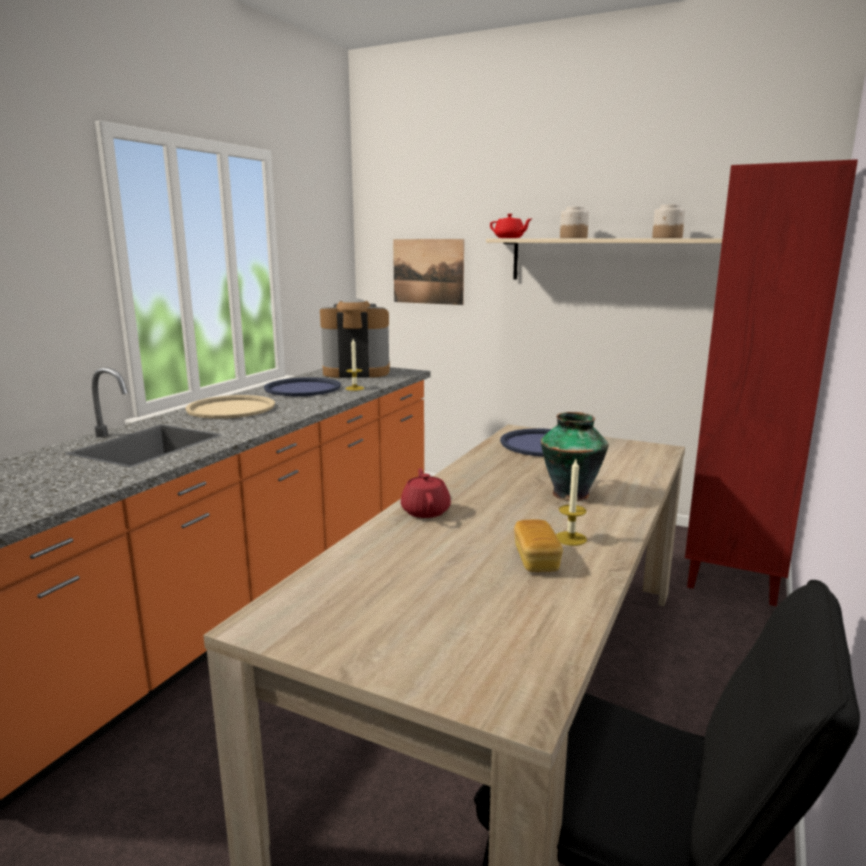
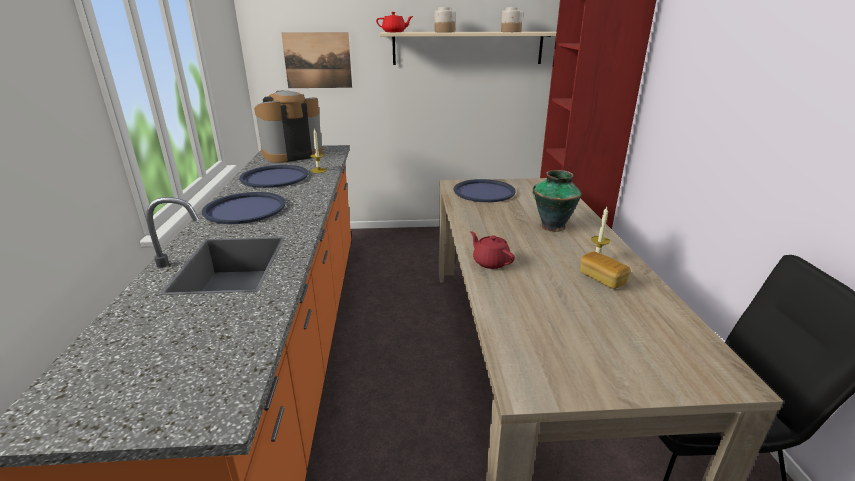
camera: 30 degrees left, 10 degrees up
beige tray [185,395,275,419] -> blue tray [202,192,286,224]

